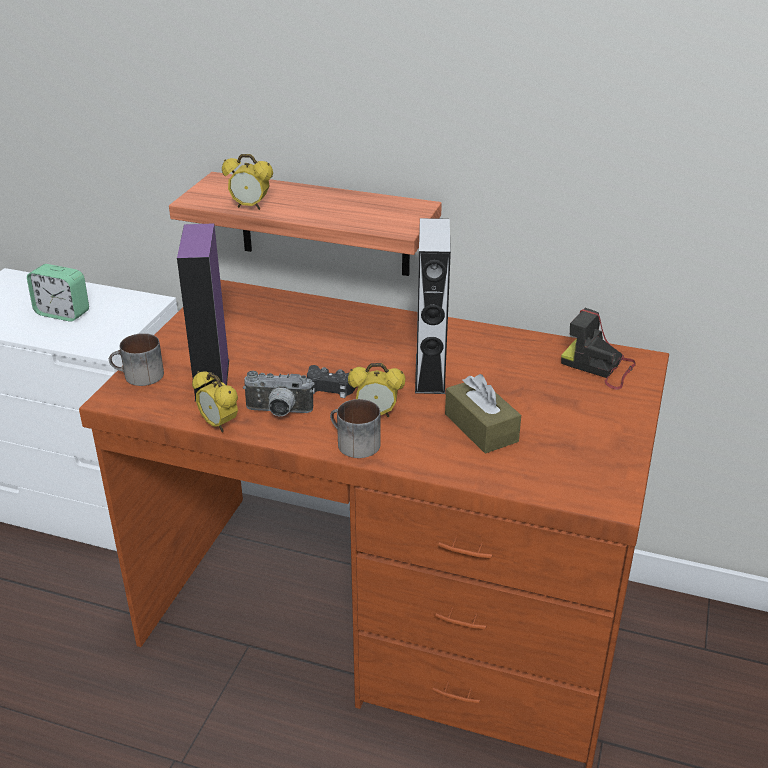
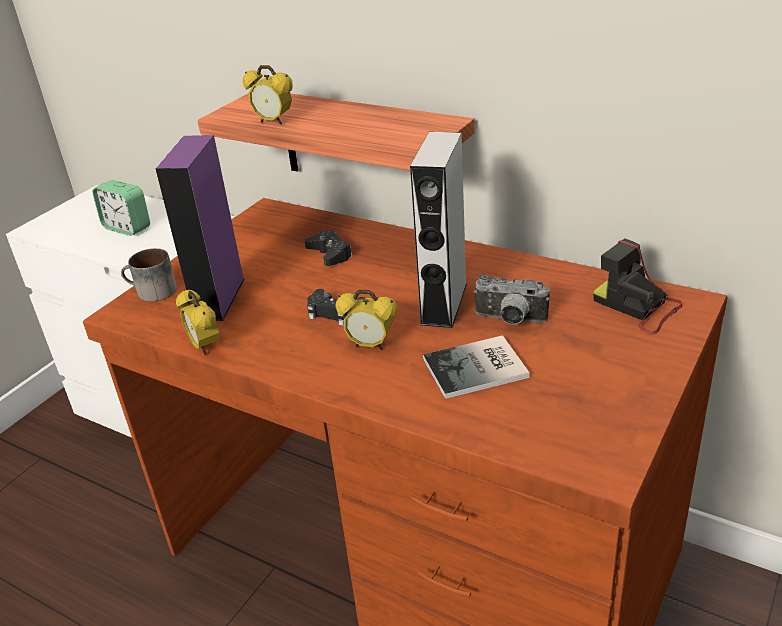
camera: 15 degrees right, 0 degrees up
camera [243,371,313,416] -> camera moved to [474,274,550,325]
mug [330,399,380,458] -> none
brown tissue box [445,374,521,454] -> book [423,335,530,399]
none -> black game controller [305,230,352,266]

